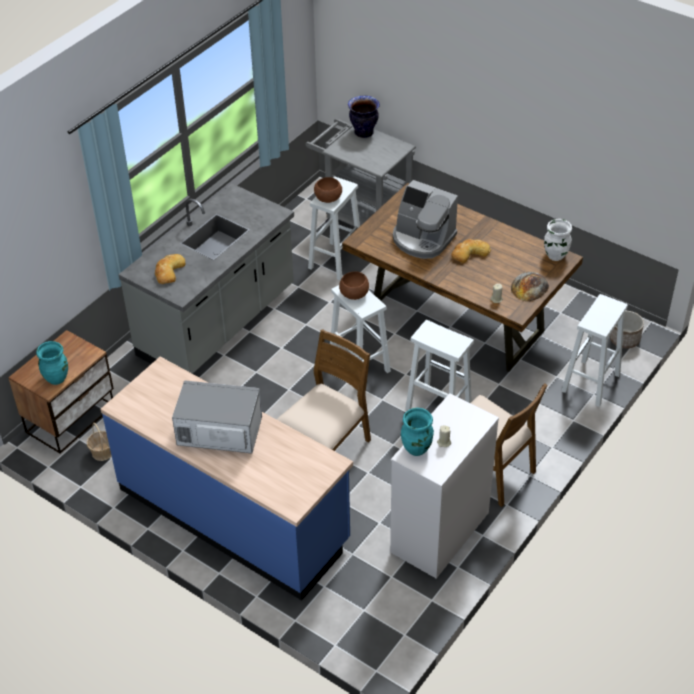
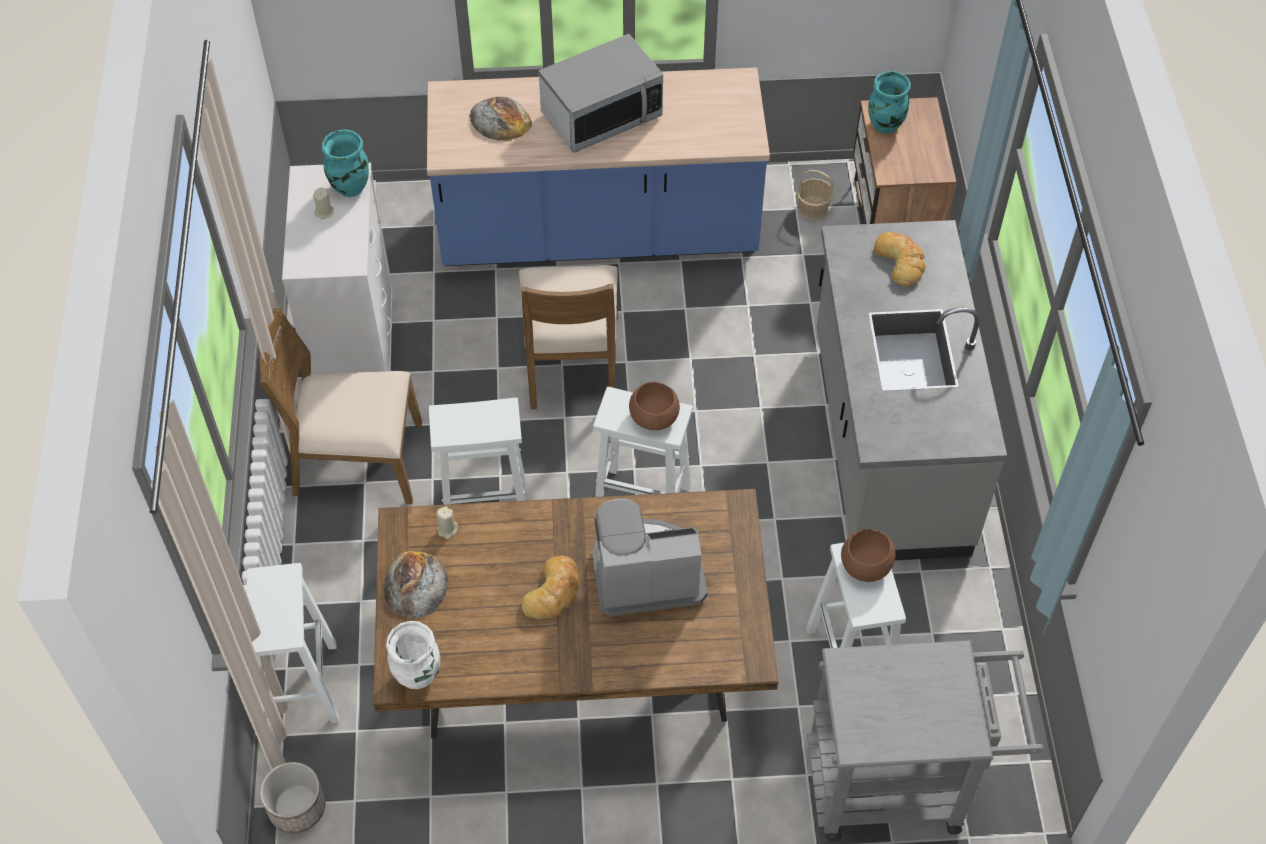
camera: 140 degrees right, 10 degrees up
vase [348,96,380,138] -> none
none -> bread [469,96,532,141]

